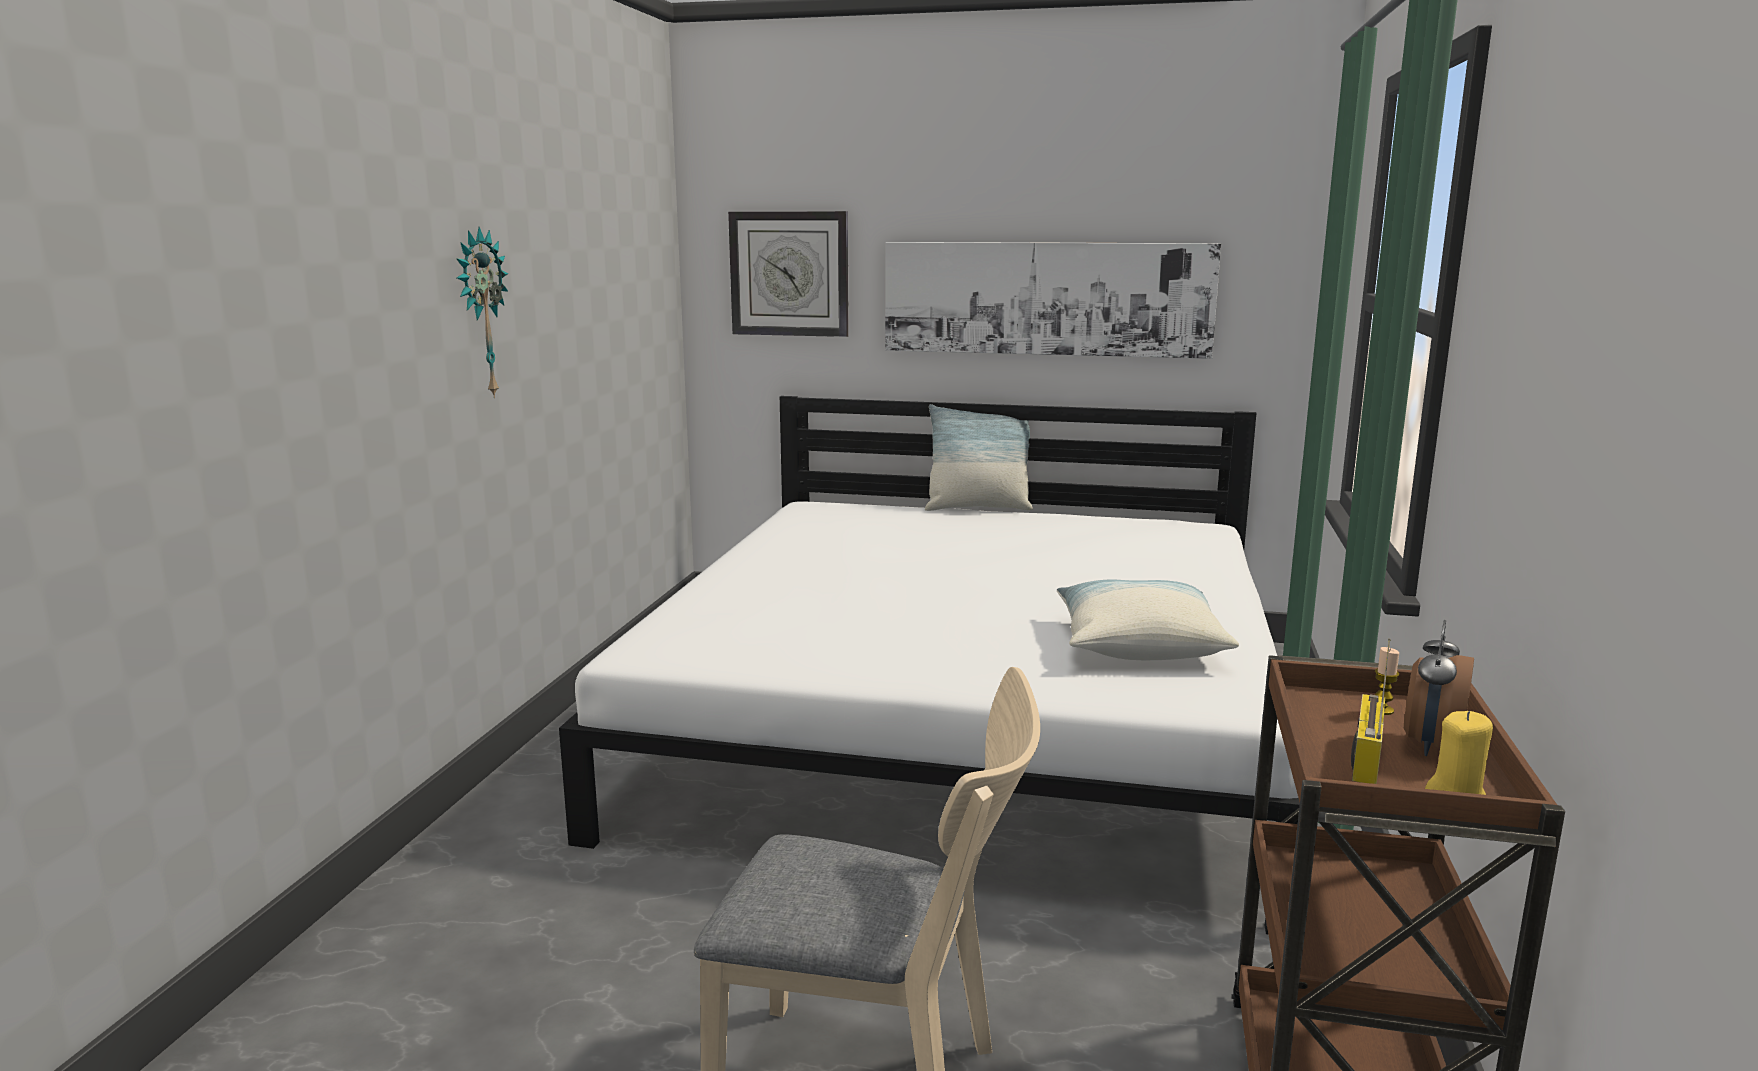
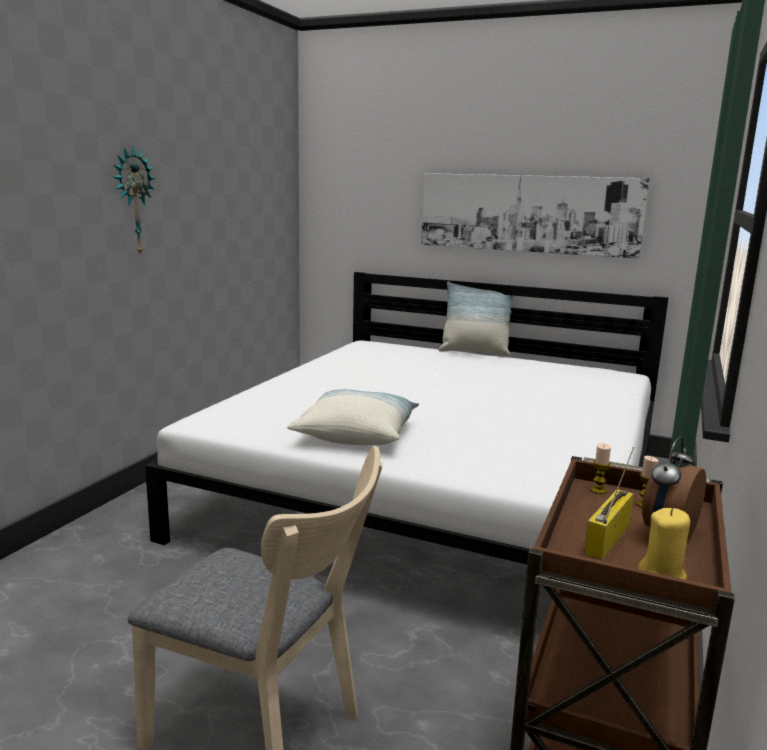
camera: 10 degrees right, 0 degrees up
wall clock [728,211,849,337] -> none
pillow [1057,579,1239,660] -> pillow moved to [287,389,419,445]
none -> candle [590,443,611,494]

